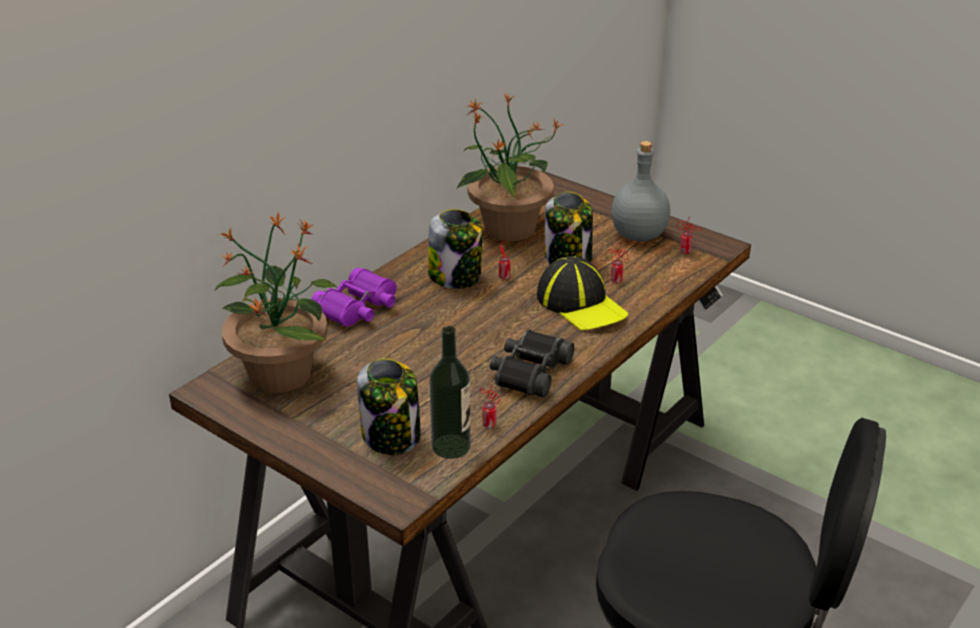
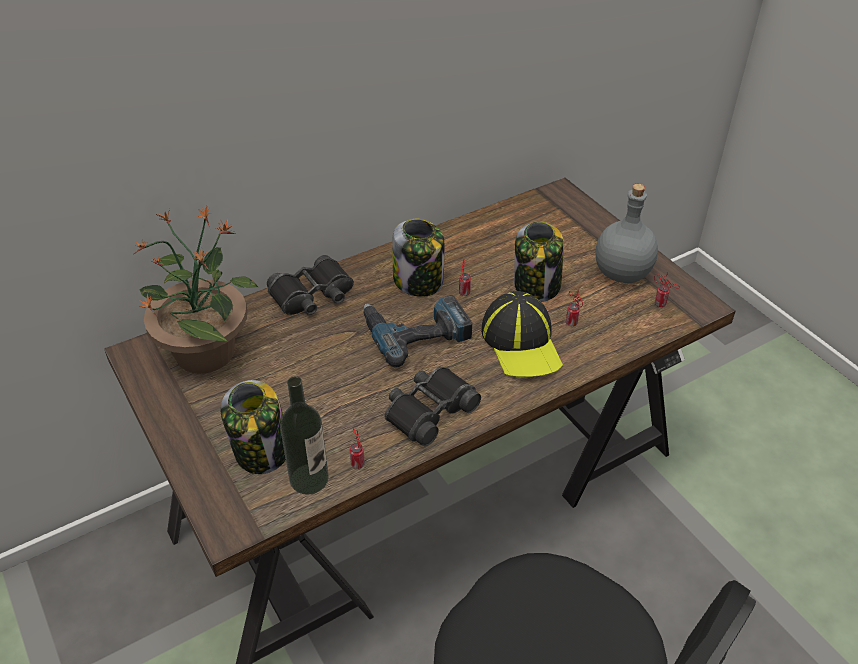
camera: 20 degrees right, 10 degrees up
purple binoculars [311,268,397,327] -> black binoculars [267,255,354,315]
potted plant [456,92,563,241] -> none
none -> power drill [363,295,472,367]

